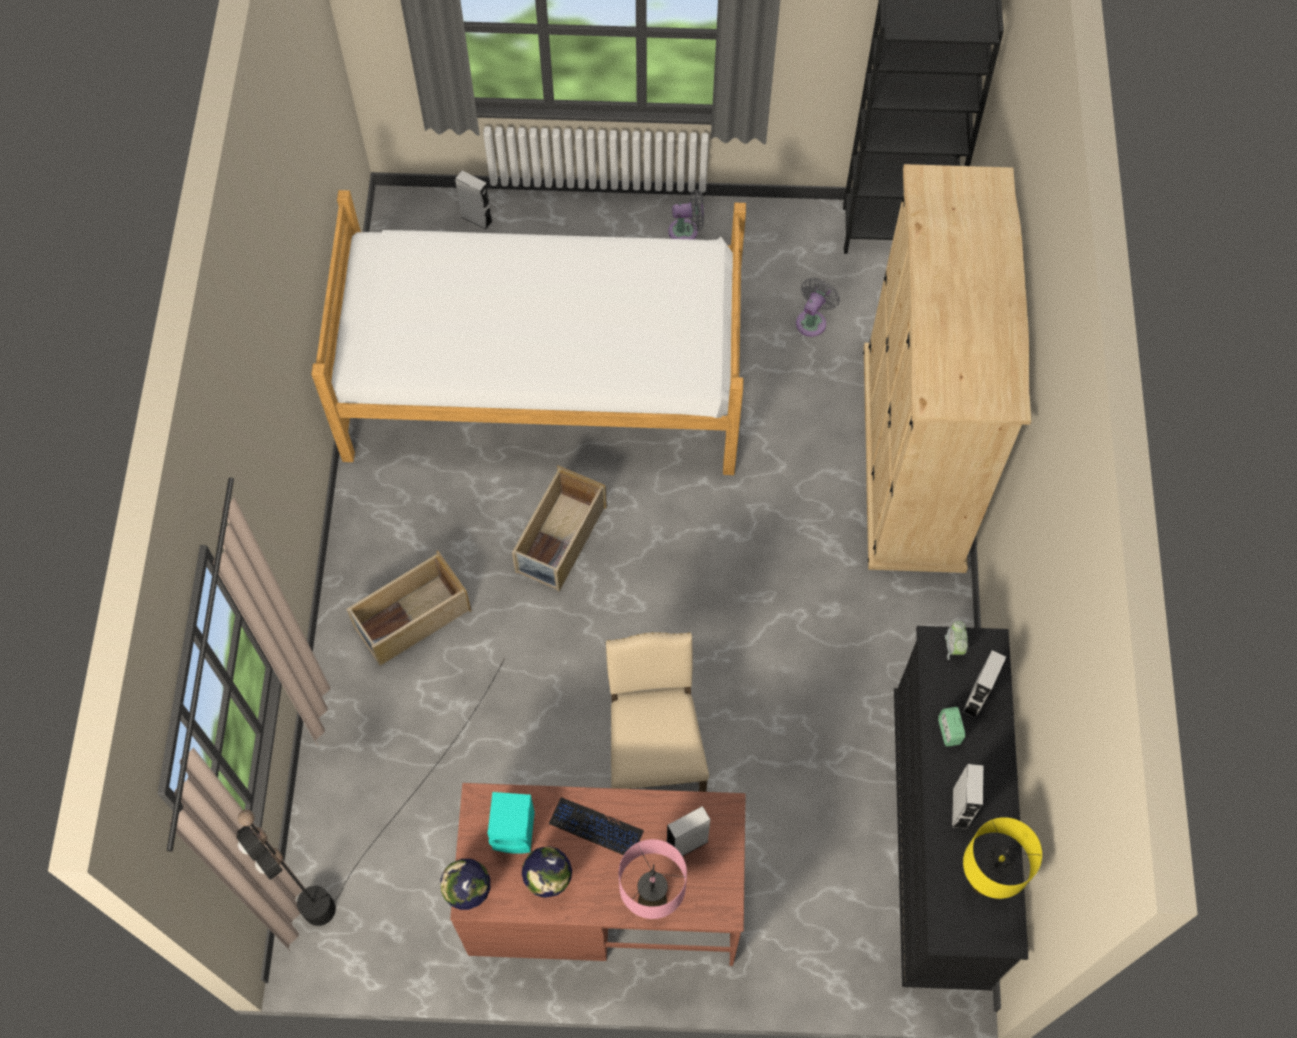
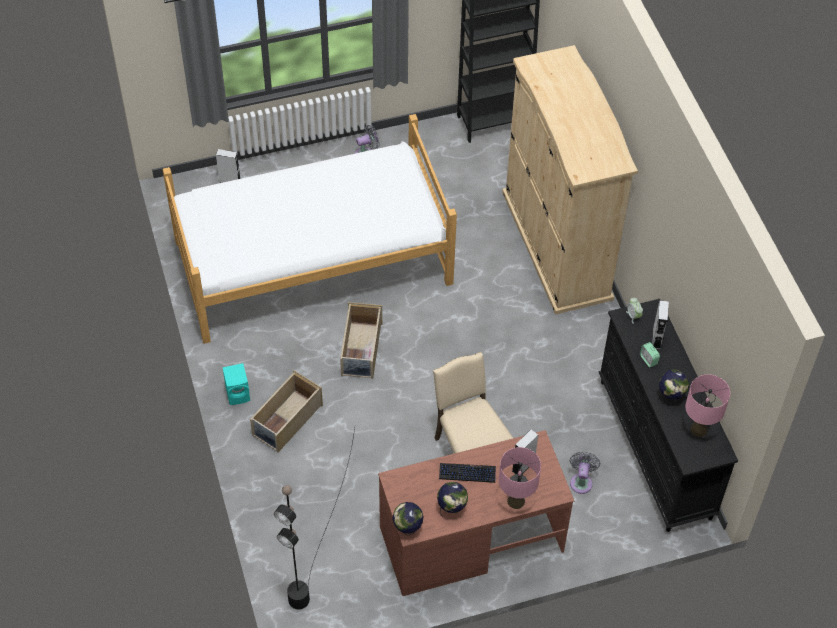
camera: 20 degrees left, 10 degrees down
turquoise speaker [487,792,535,854] -> turquoise speaker moved to [222,363,250,405]
grey fan [796,277,840,337] -> grey fan moved to [570,452,600,494]
grey speaker [952,764,984,829] -> globe [658,370,689,402]
yellow table lamp [963,817,1042,899] -> pink table lamp [685,374,730,437]

